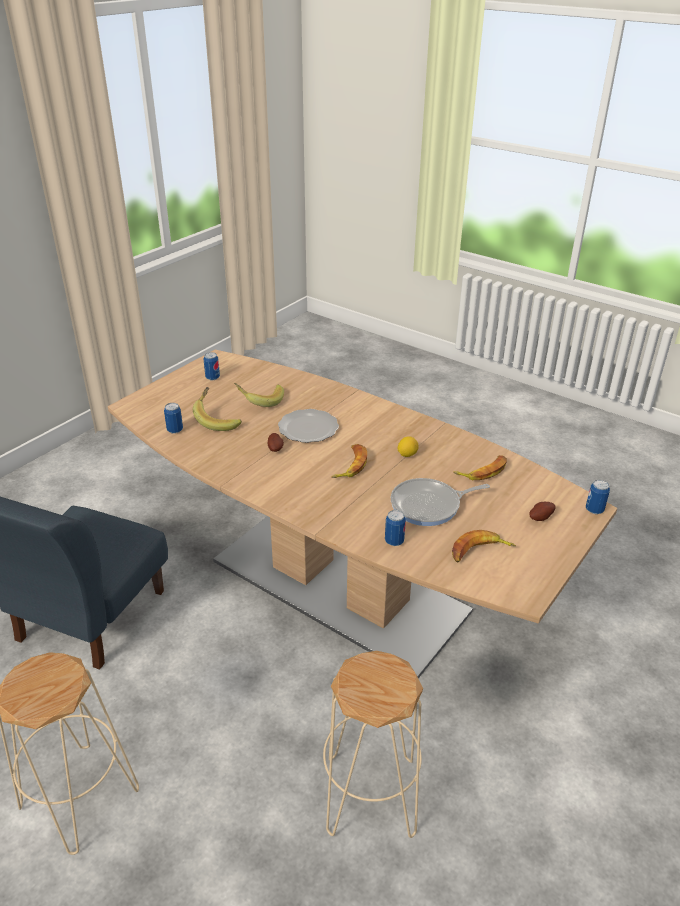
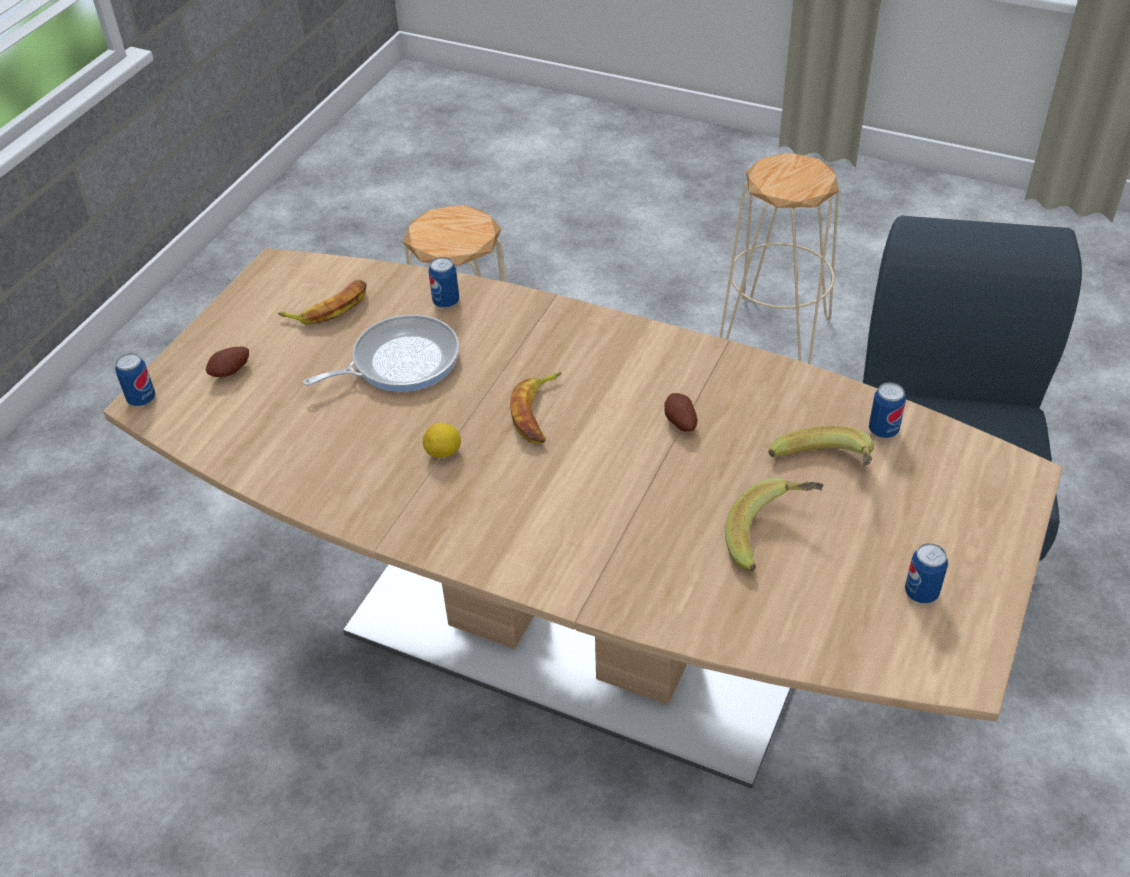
camera: 170 degrees right, 10 degrees up
plate [278,409,339,443] -> none
banana [453,455,507,480] -> none

